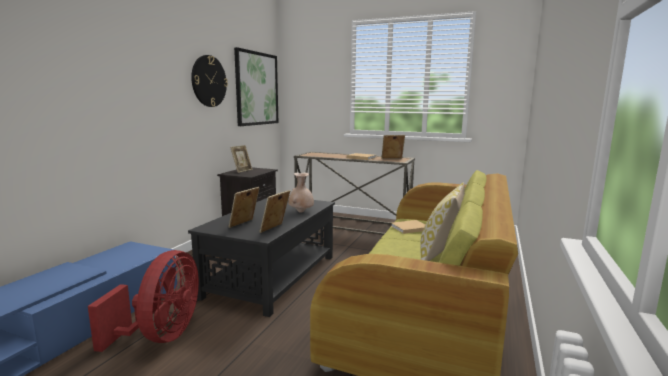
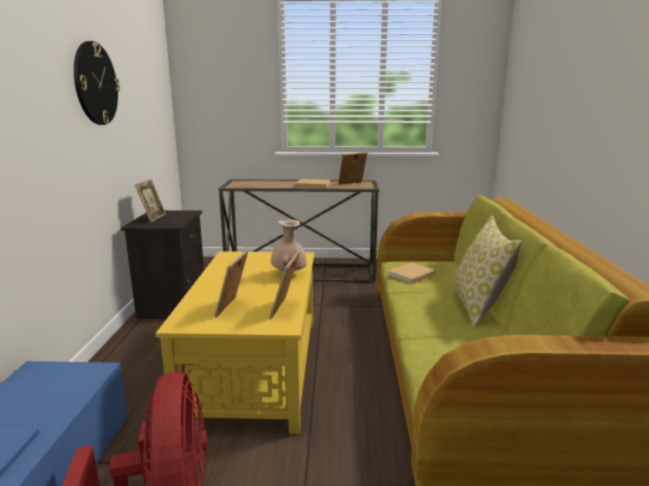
camera: 20 degrees left, 5 degrees up
black coffee table [188,198,335,317] -> yellow coffee table [156,251,314,434]
picture [234,47,278,126] -> none

